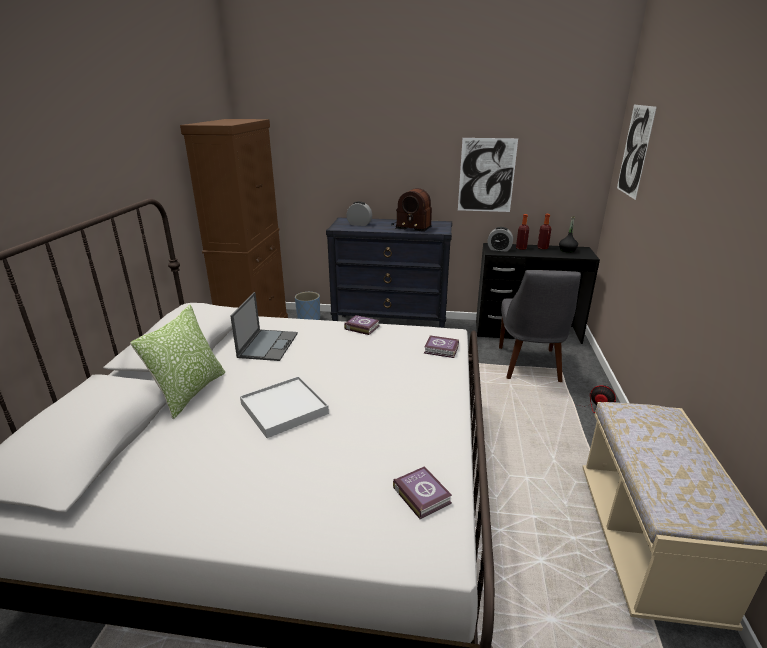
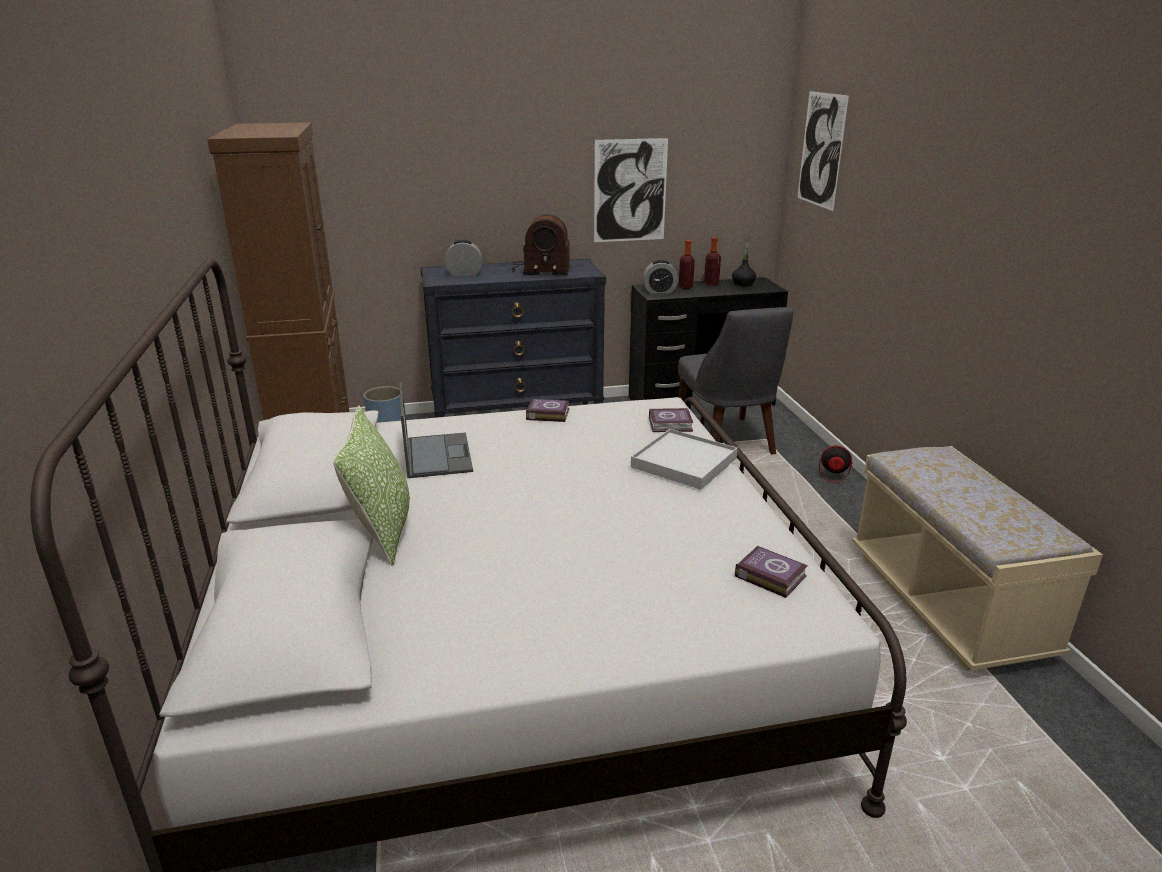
camera: 20 degrees left, 0 degrees up
white tray [240,376,329,438] -> white tray moved to [631,429,738,489]

